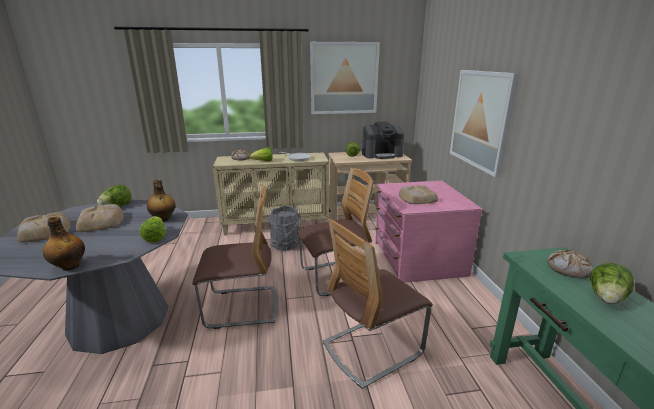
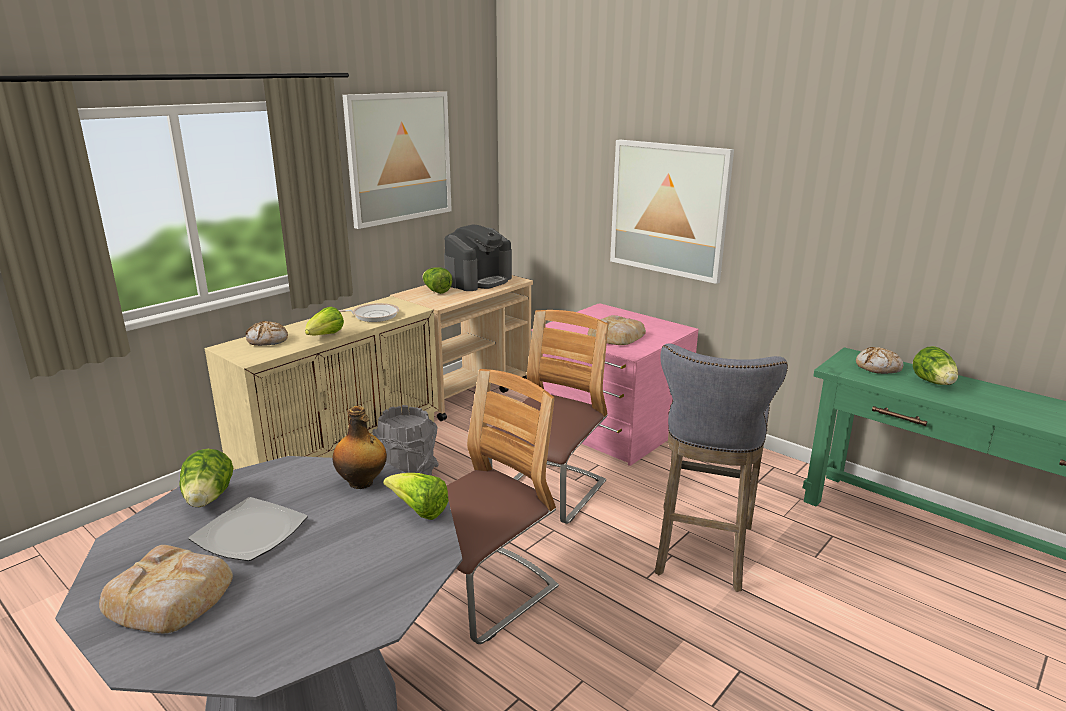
camera: 40 degrees left, 0 degrees up
bottle [43,216,85,271] -> none
bread [76,204,124,232] -> plate [189,497,307,561]
chair [323,218,433,389] -> grey stool [655,344,788,592]

